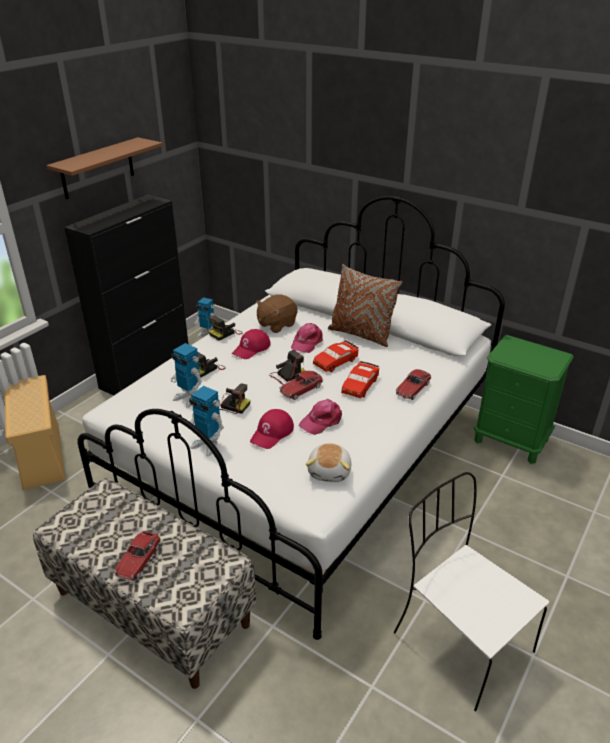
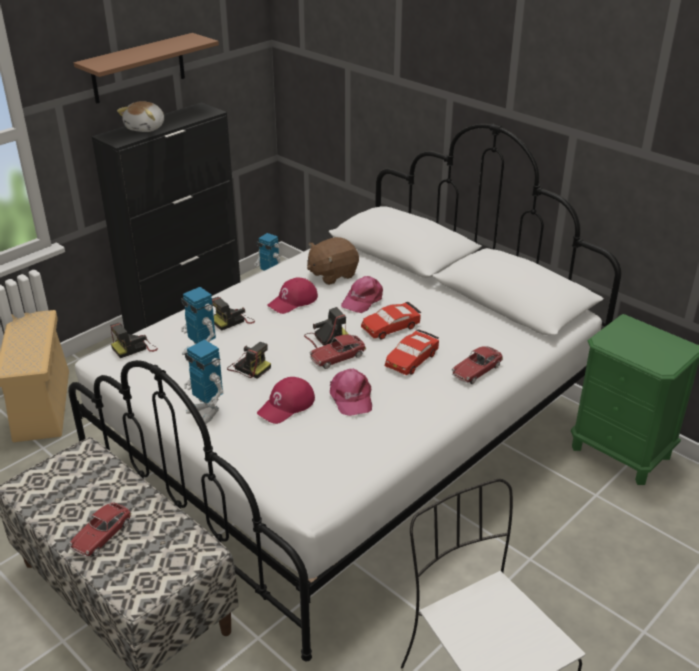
camera: 10 degrees right, 0 degrees up
camera [209,315,243,340] -> camera moved to [110,323,158,358]
pink cap [299,399,342,435] -> pink cap turned 75 degrees counterclockwise [330,369,372,416]
plush toy [306,443,352,482] -> plush toy moved to [117,101,164,132]
brown pillow [328,264,402,347] -> none

